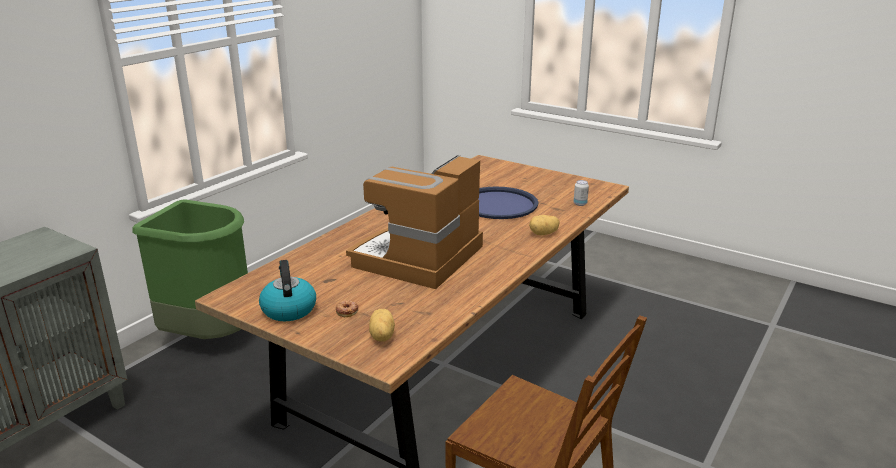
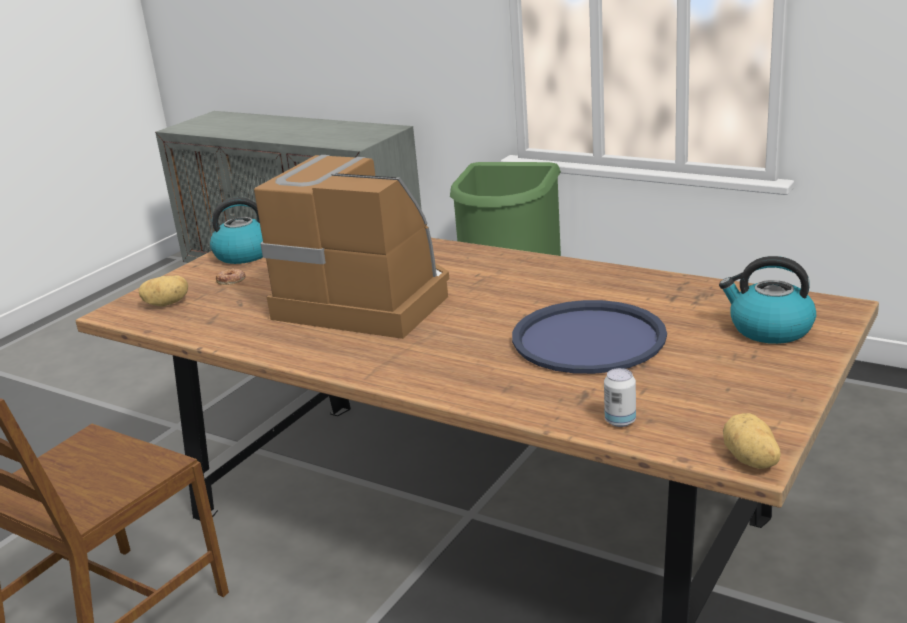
camera: 90 degrees right, 0 degrees up
potato [529,215,559,235] -> potato moved to [723,413,781,469]
none -> kettle [719,256,816,344]

